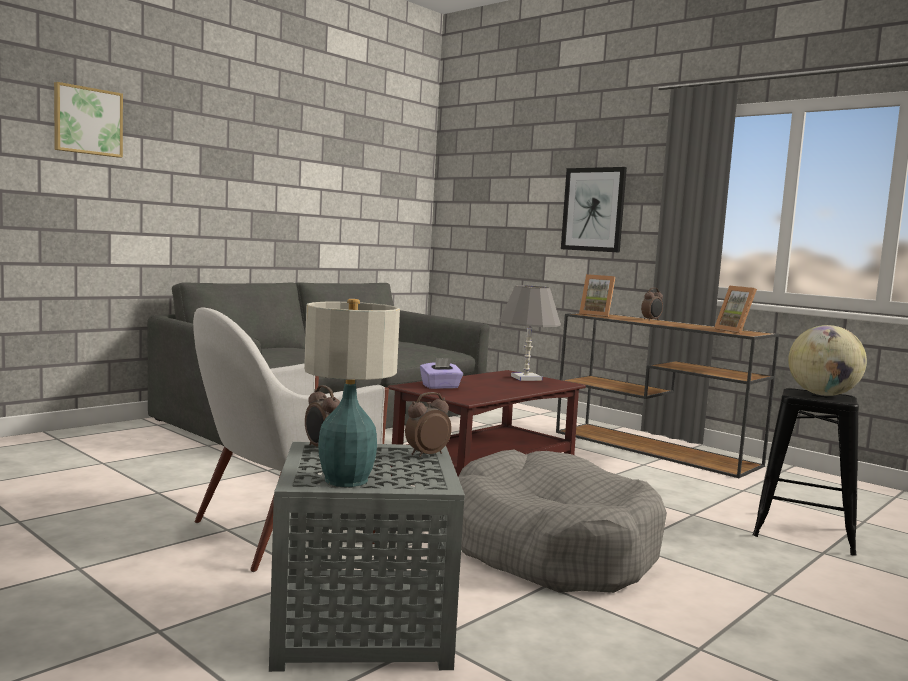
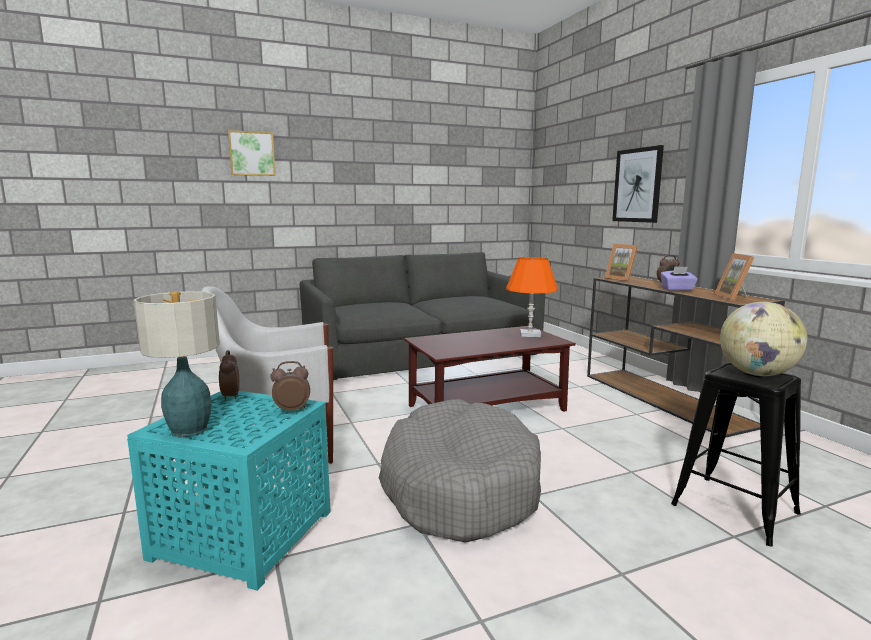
camera: 25 degrees right, 5 degrees up
grey side table [269,442,465,672] -> turquoise side table [127,391,331,591]
purple tissue box [420,358,463,389] -> purple tissue box moved to [660,266,698,291]
grey table lamp [500,285,561,381] -> orange table lamp [506,257,558,337]

